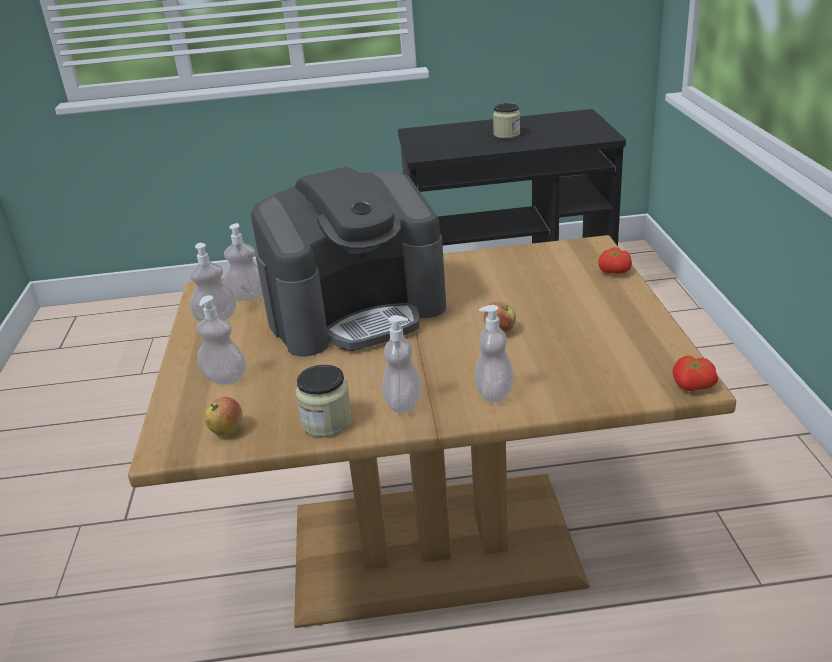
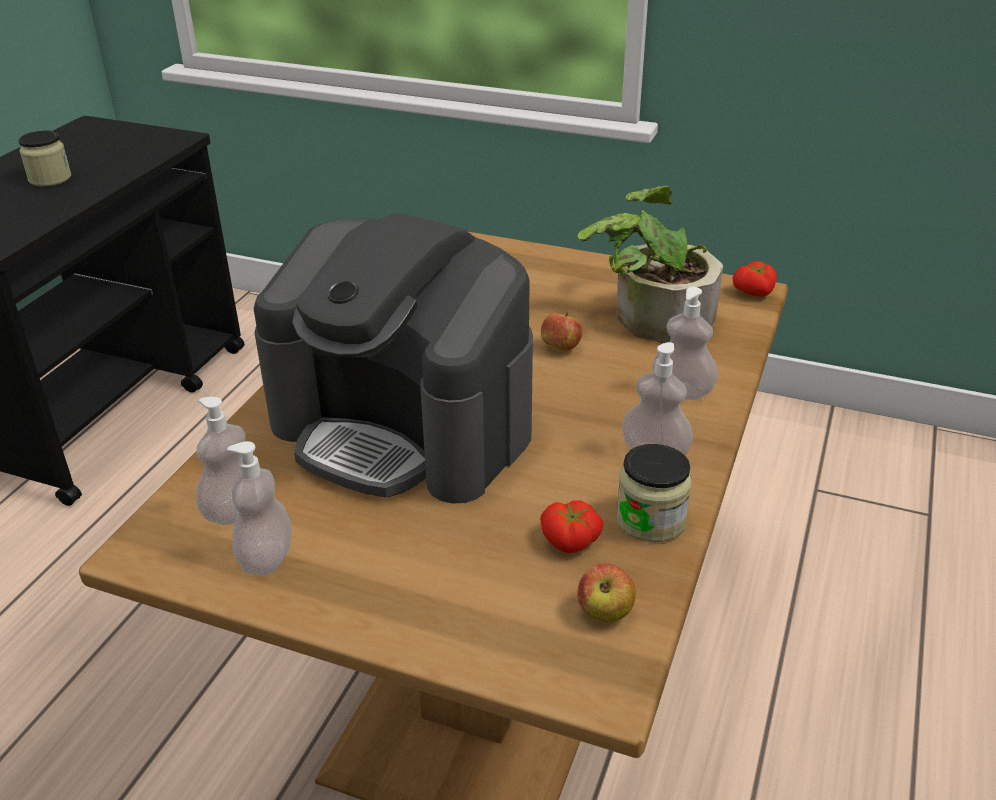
camera: 65 degrees left, 5 degrees up
soap dispenser [197,295,246,384] -> none
coffee machine [251,167,446,356] -> coffee machine turned 120 degrees clockwise [254,213,533,504]
tomato [598,247,632,274] -> tomato moved to [540,500,604,553]
none -> potted plant [578,186,723,343]

